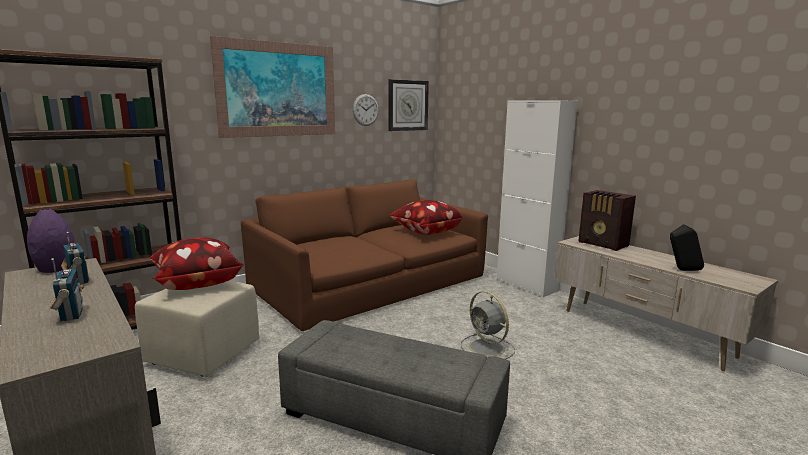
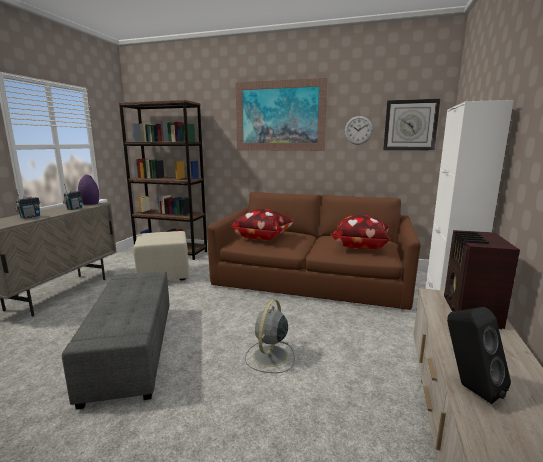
camera: 55 degrees right, 0 degrees up
pillow [150,238,244,290] -> pillow moved to [231,209,294,240]

